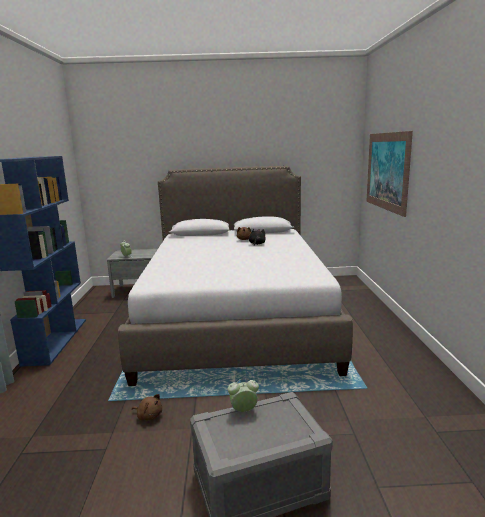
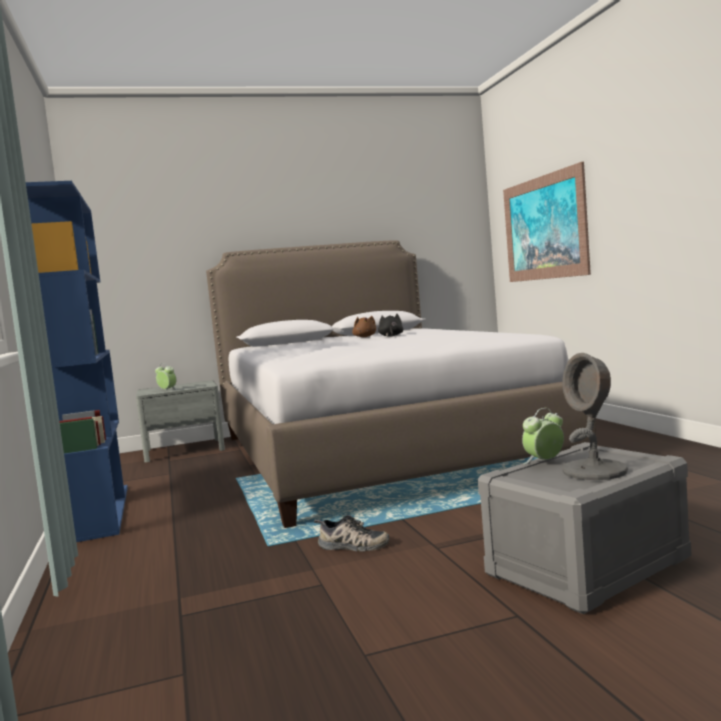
camera: 15 degrees left, 10 degrees down
brown plush toy [132,394,162,420] -> shoe [314,515,389,552]
none -> grey table lamp [562,353,628,480]

